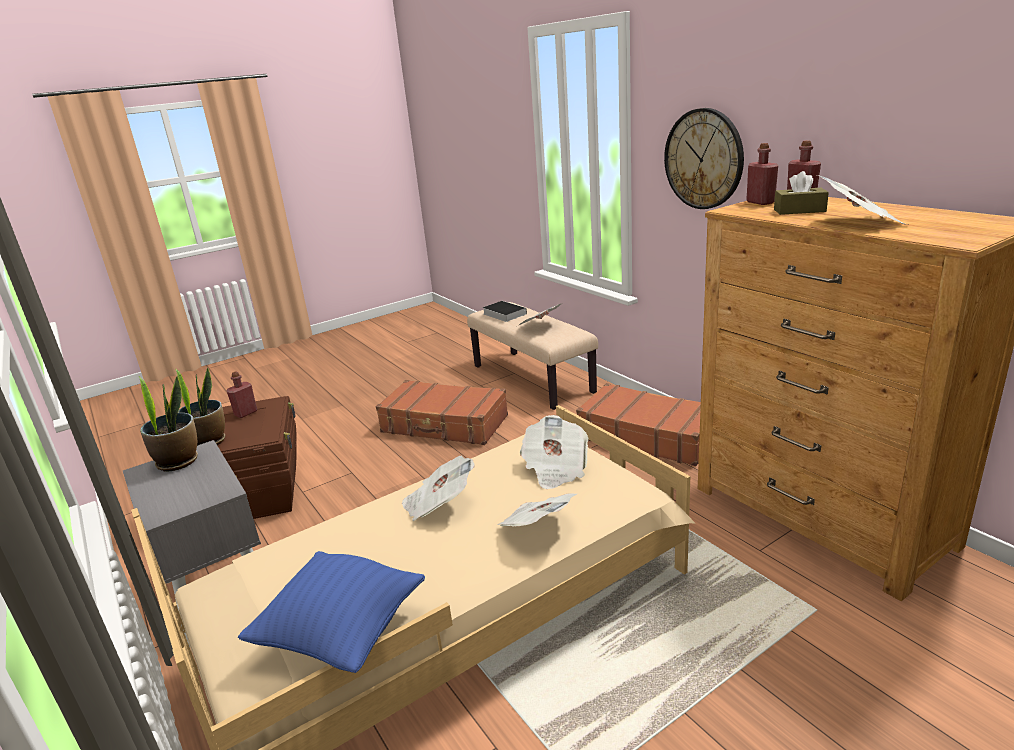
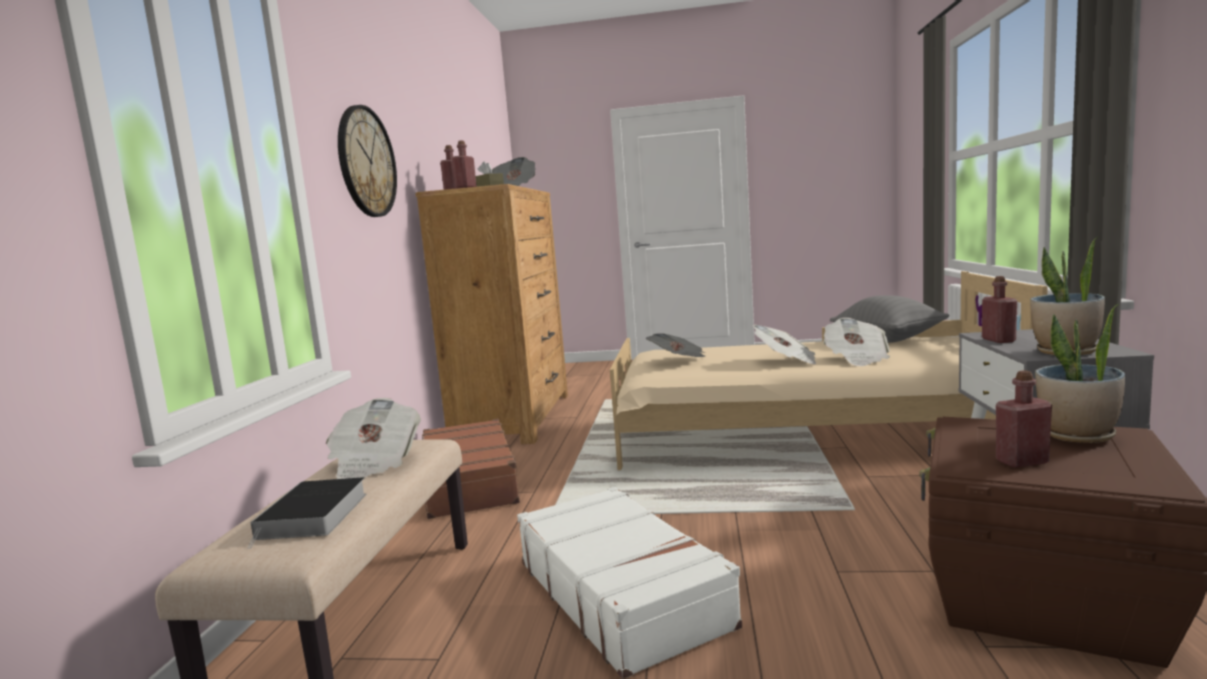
camera: 140 degrees left, 15 degrees down
blue pillow [238,551,425,673] -> grey pillow [830,295,949,343]
brown suitcase [376,380,508,445] -> white suitcase [517,487,742,679]
newspaper [498,493,577,527] -> newspaper moved to [824,318,890,366]
none -> red bottle [982,276,1017,343]

